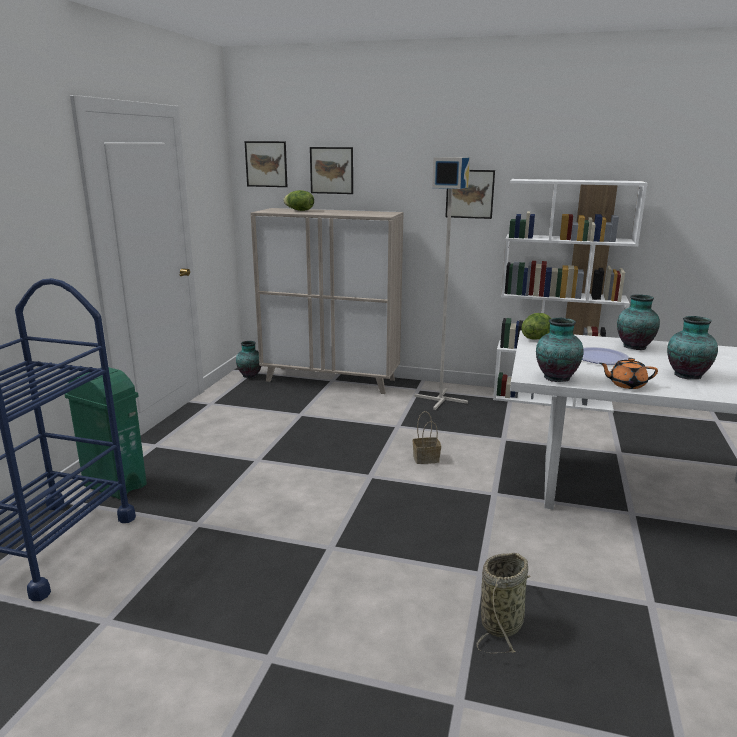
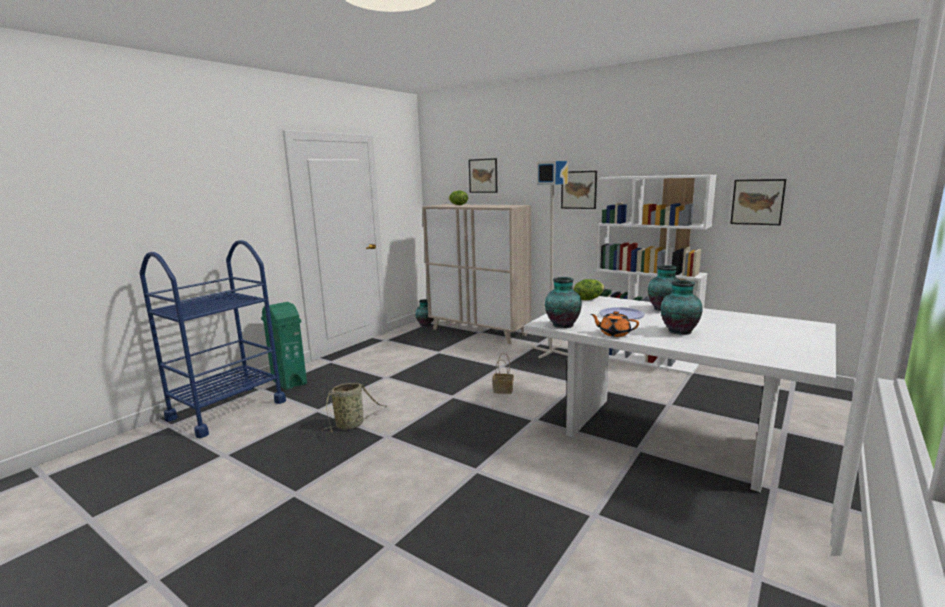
camera: 20 degrees right, 5 degrees down
picture [245,141,287,187] -> picture moved to [730,179,786,225]
basket [477,553,530,653] -> basket moved to [323,383,387,432]

